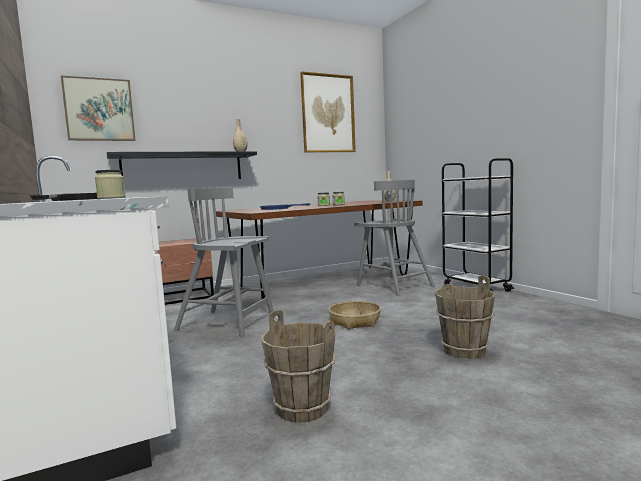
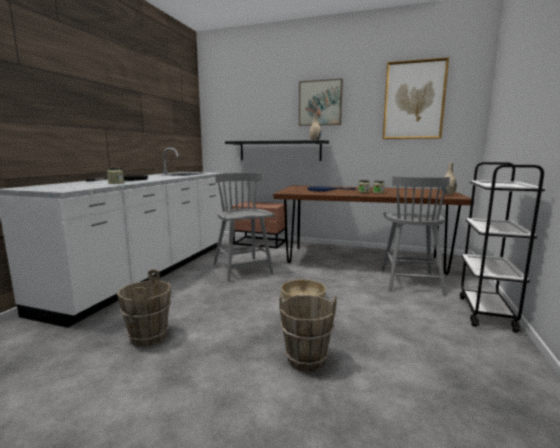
camera: 45 degrees right, 5 degrees up
picture [61,76,135,141] -> picture moved to [299,79,343,126]

